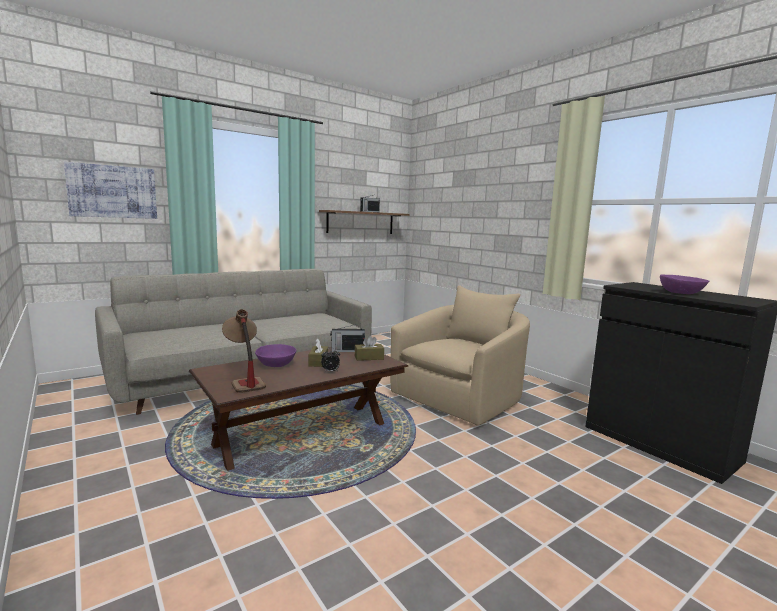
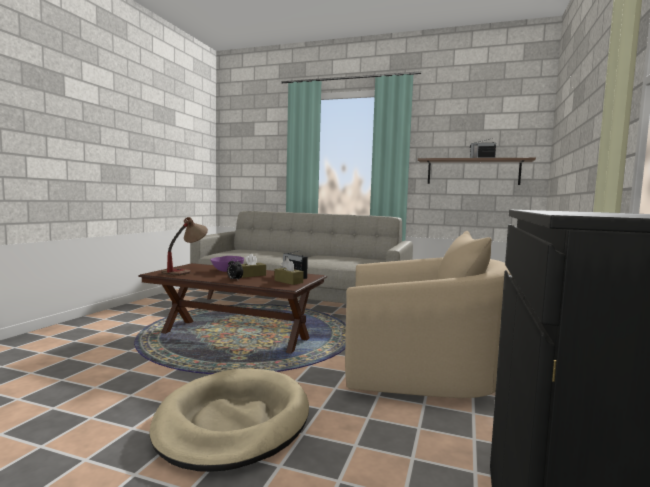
camera: 55 degrees right, 5 degrees down
picture [64,162,157,219] -> none
purple bowl [660,275,709,294] -> none
none -> beige dog bed [149,369,309,472]

